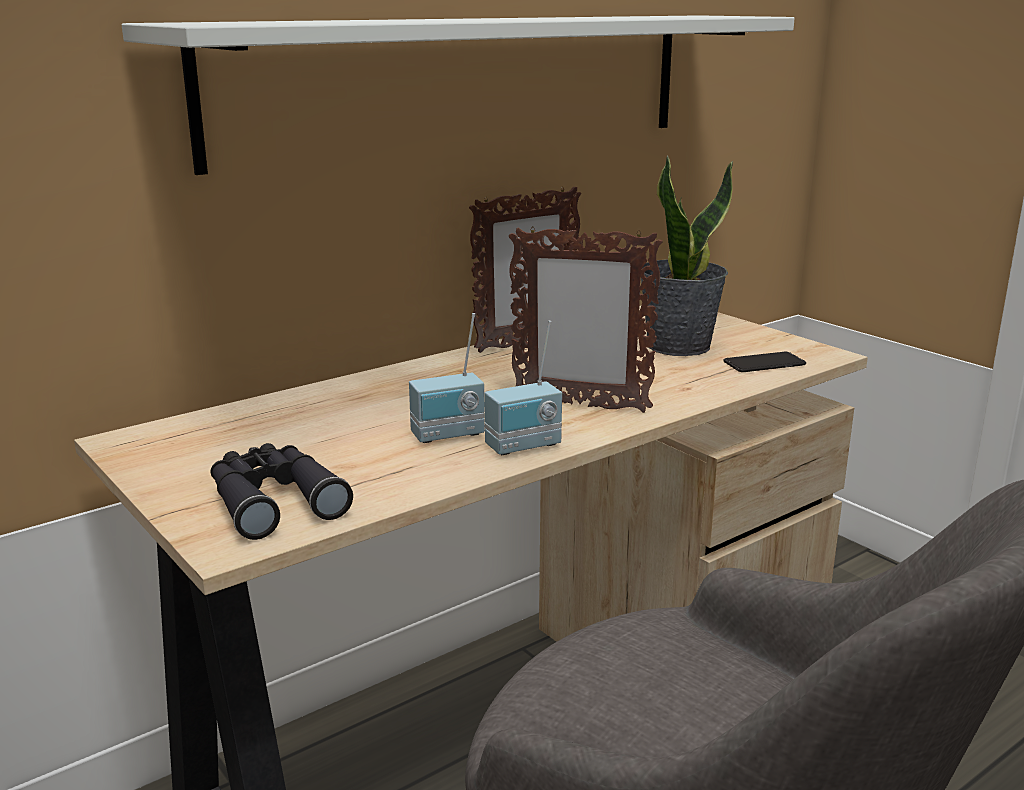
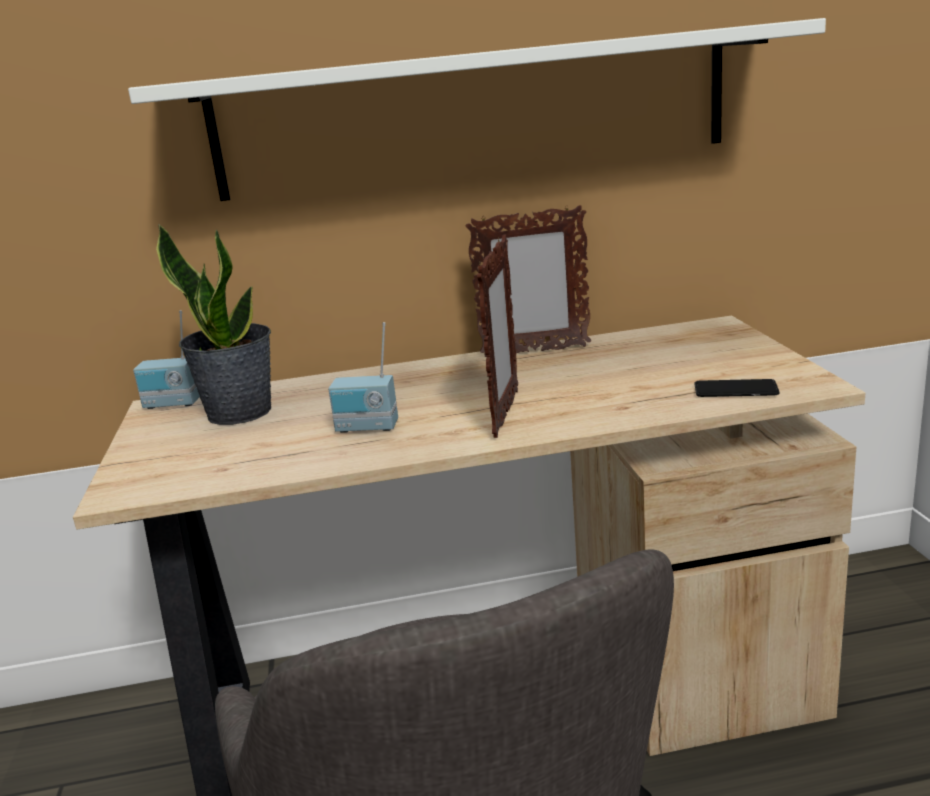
camera: 30 degrees right, 0 degrees up
black binoculars [211,443,353,540] -> none
radio [484,321,562,455] -> radio moved to [133,310,200,409]
picture frame [509,226,663,413] -> picture frame turned 120 degrees counterclockwise [477,235,518,438]
potted plant [641,156,733,356] -> potted plant moved to [156,224,271,425]

